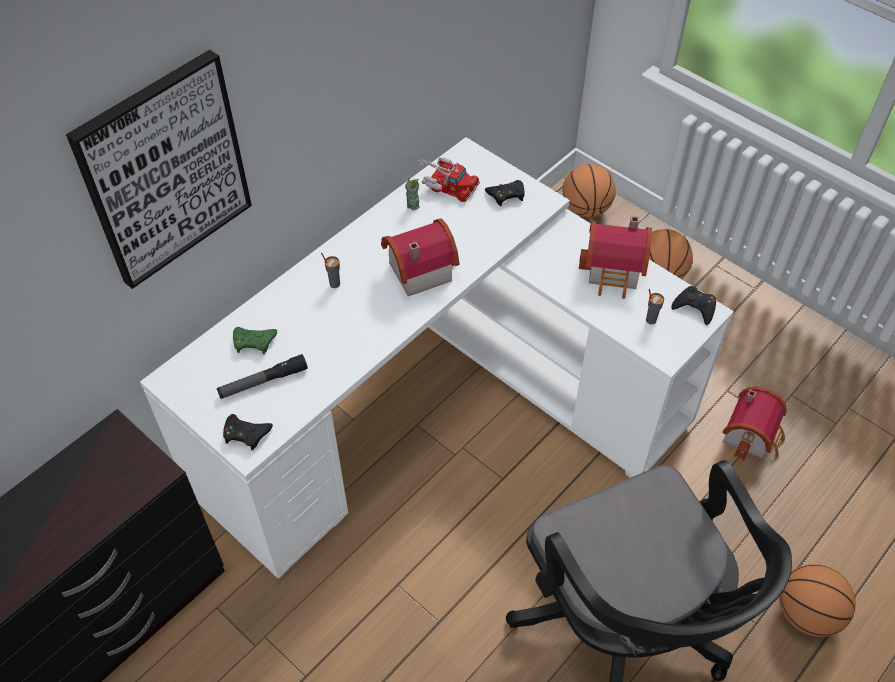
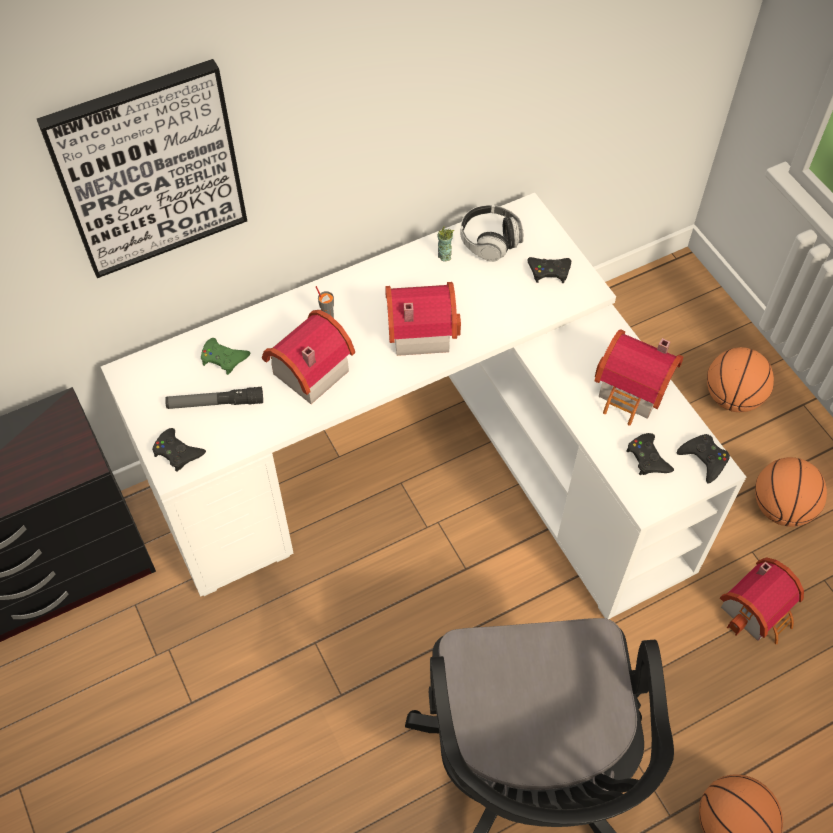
camera: 20 degrees right, 5 degrees up
toy truck [418,157,480,202] -> headphones [460,205,524,262]
basketball [562,164,616,217] -> basketball moved to [755,457,827,527]
grey cup [646,289,664,325] -> black game controller [626,433,674,475]
none -> toy house [262,310,355,404]

